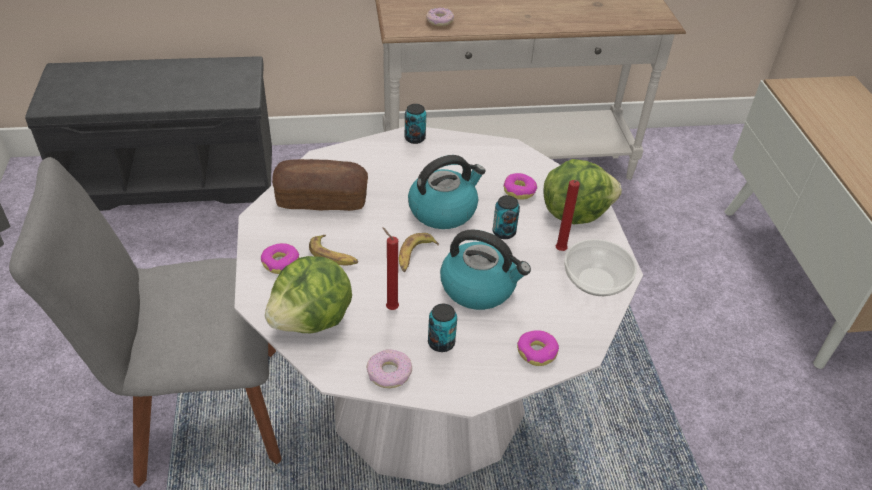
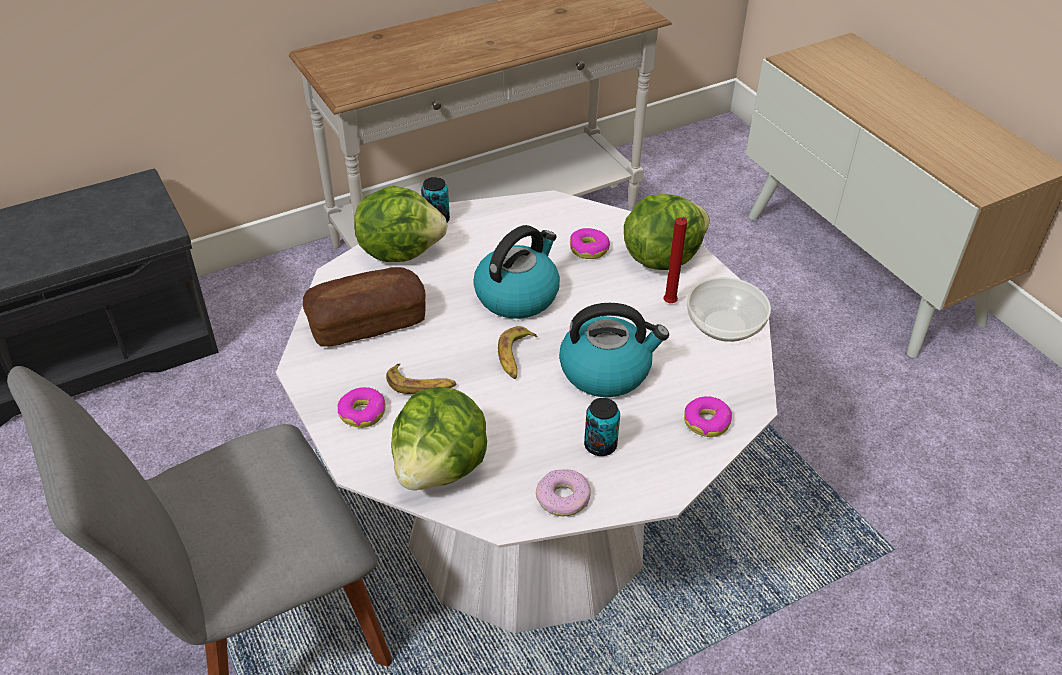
camera: 20 degrees left, 0 degrees up
red candle [382,227,399,310] -> none
donut [426,8,454,26] -> none
can [493,195,520,239] -> none
none -> lettuce [354,185,448,262]

